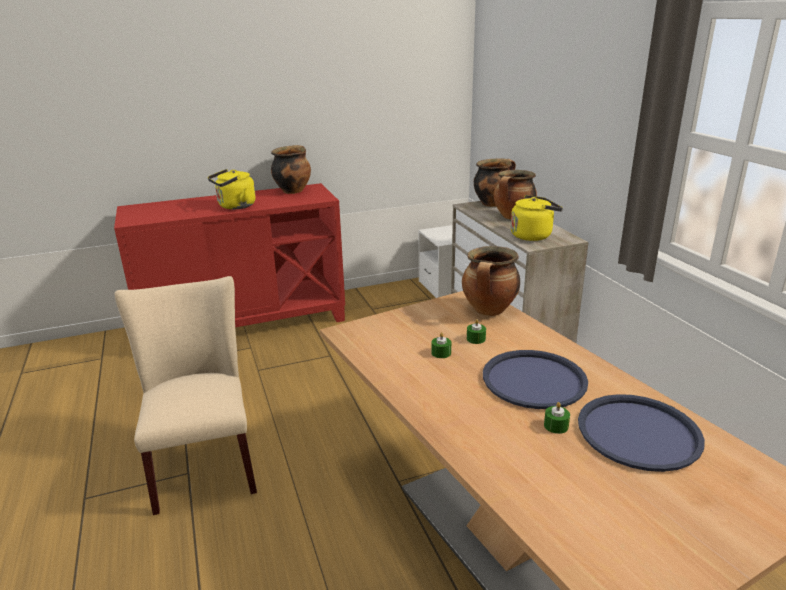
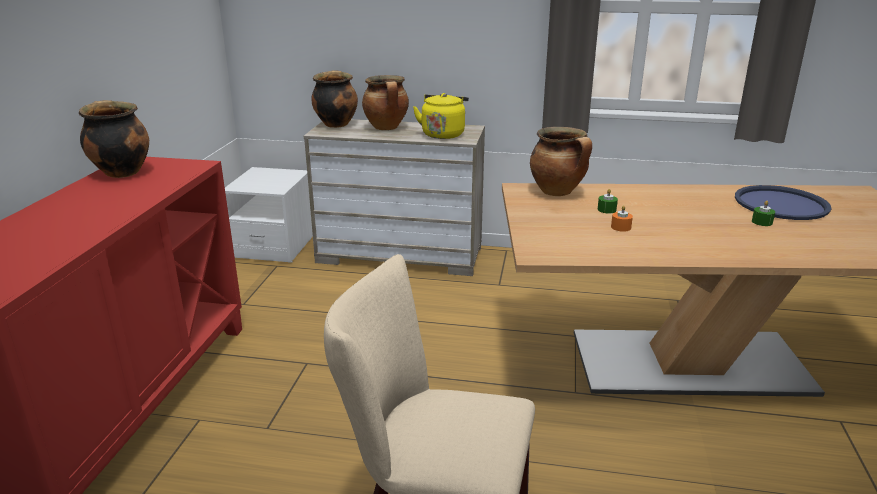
camera: 60 degrees left, 0 degrees up
yellow kettle [208,169,256,209] -> none
green candle [432,332,451,358] -> orange candle [611,205,633,232]
blue tray [483,350,588,409] -> none

